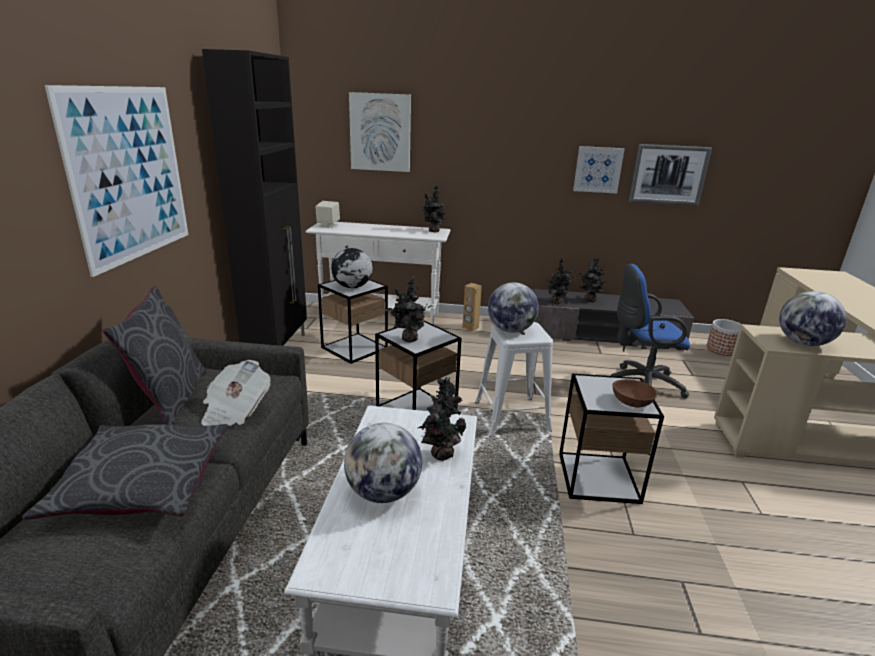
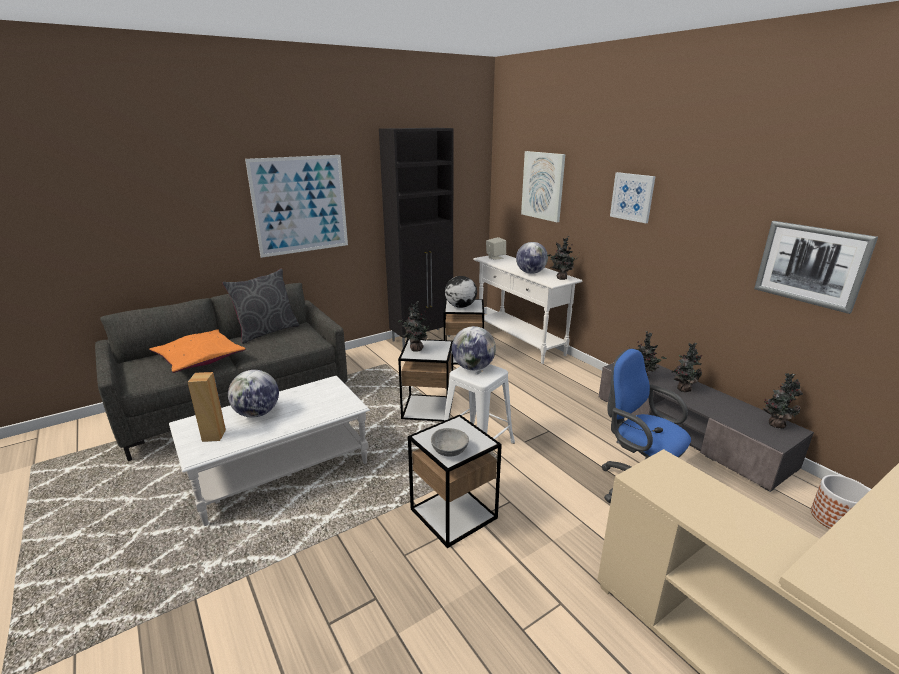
camera: 50 degrees right, 0 degrees up
grey pillow [22,424,228,520] -> orange pillow [149,329,246,373]
newspaper [201,360,271,426] -> none
potted plant [418,377,466,461] -> potted plant moved to [763,373,804,429]
brown speaker [462,283,482,331] -> brown speaker moved to [188,372,226,442]
picture [573,146,625,193] -> picture moved to [610,172,655,223]
brown bowl [613,379,657,407] -> grey bowl [431,428,469,457]
globe [779,291,847,346] -> globe moved to [516,242,548,274]

